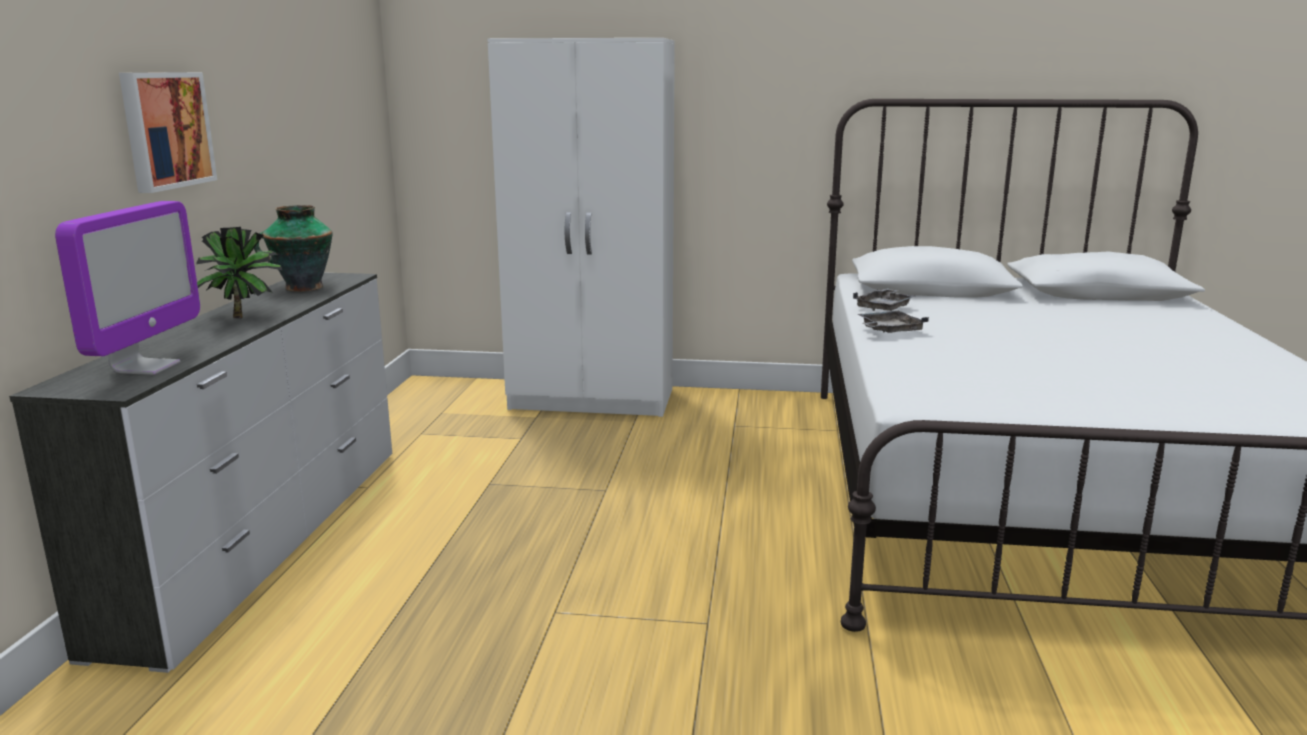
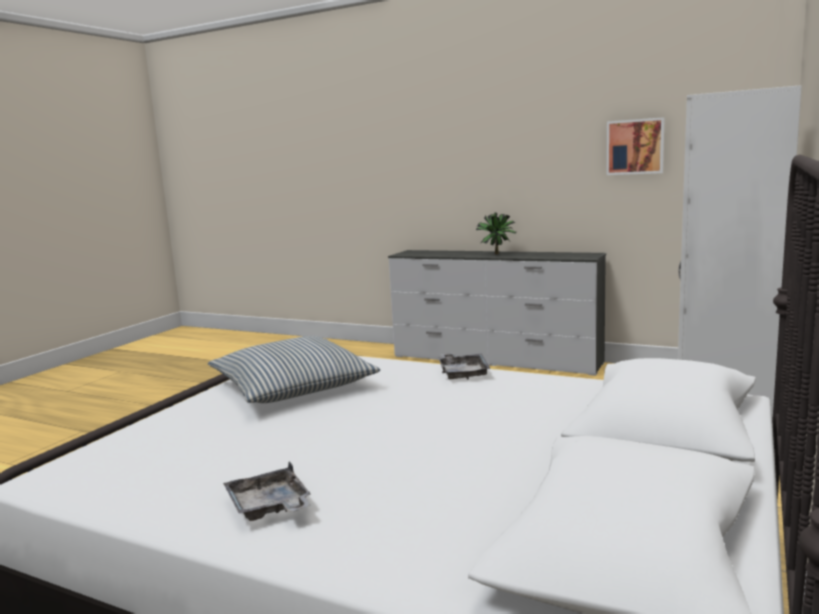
camera: 110 degrees right, 5 degrees down
monitor [55,201,200,375] -> none
picture [119,72,217,193] -> picture moved to [606,117,665,175]
vase [254,205,333,292] -> none
grey tray [853,288,914,311] -> grey tray moved to [223,462,311,521]
none -> pillow [208,336,380,403]

